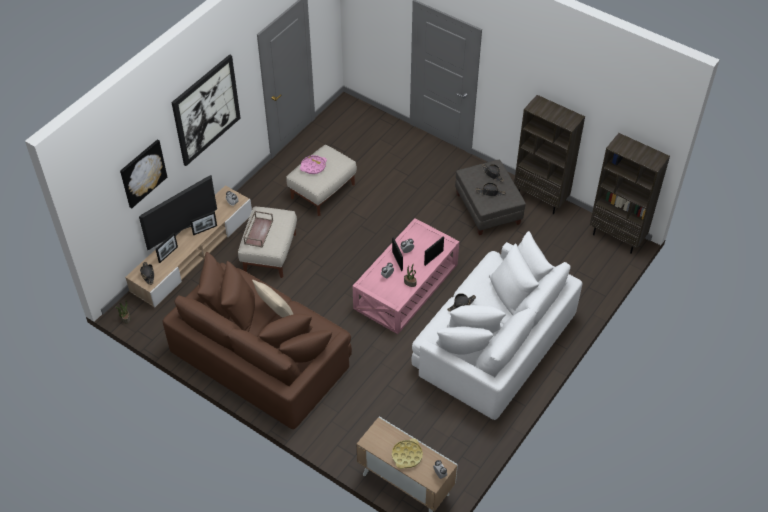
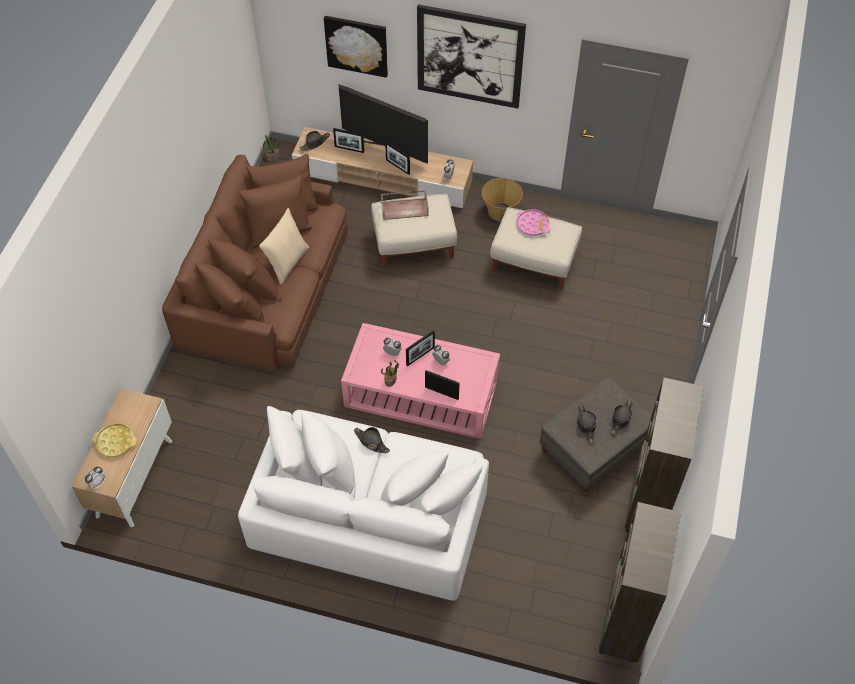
camera: 70 degrees right, 5 degrees up
none -> basket [482,178,523,221]

